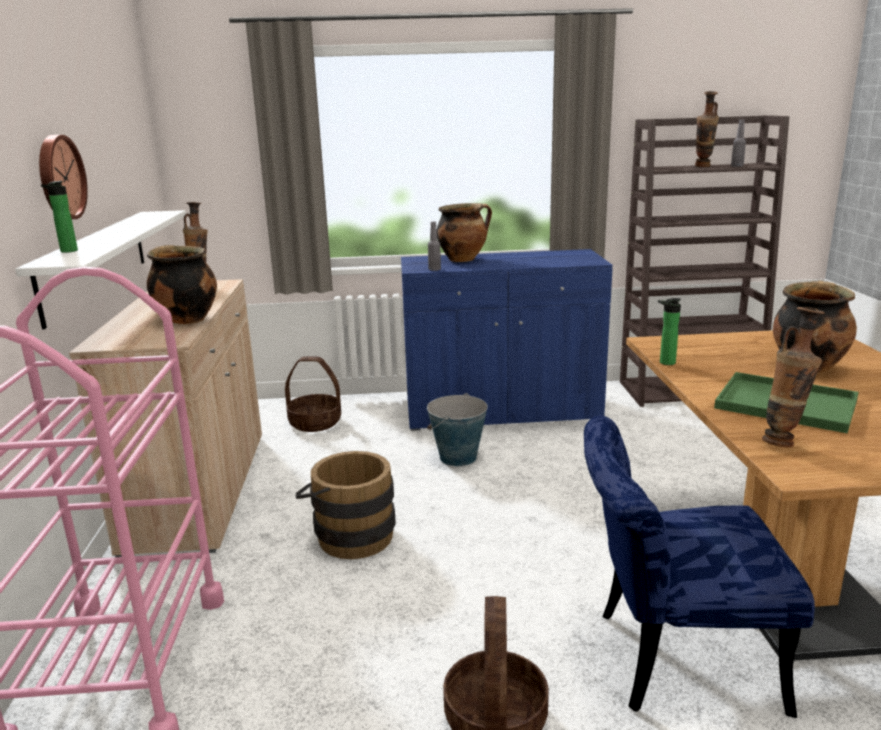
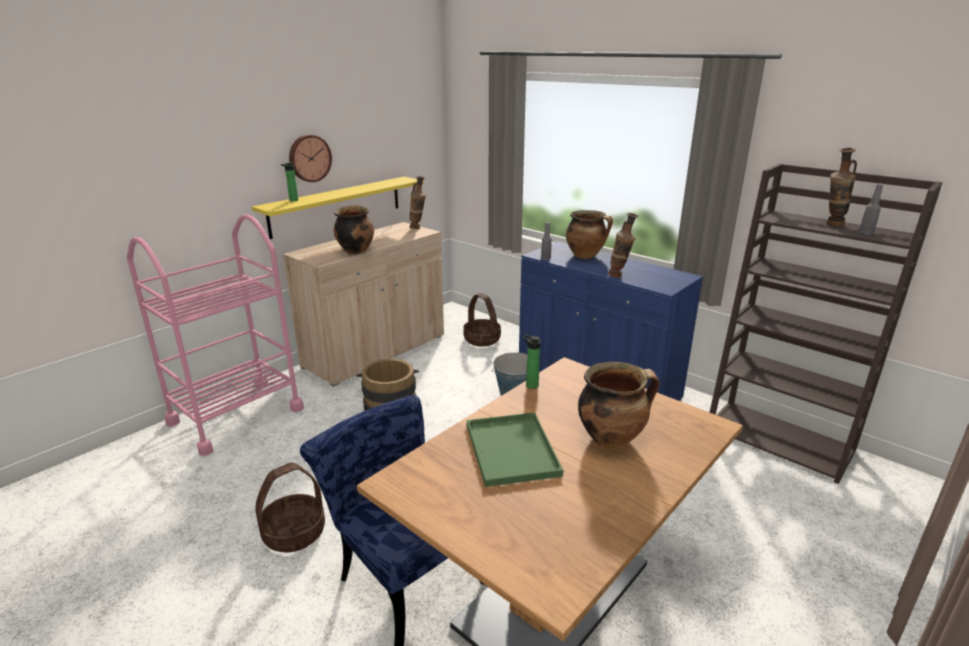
camera: 45 degrees right, 5 degrees up
white shelf [15,210,186,329] -> yellow shelf [252,177,423,239]
vase [762,307,825,448] -> vase moved to [608,213,639,278]

